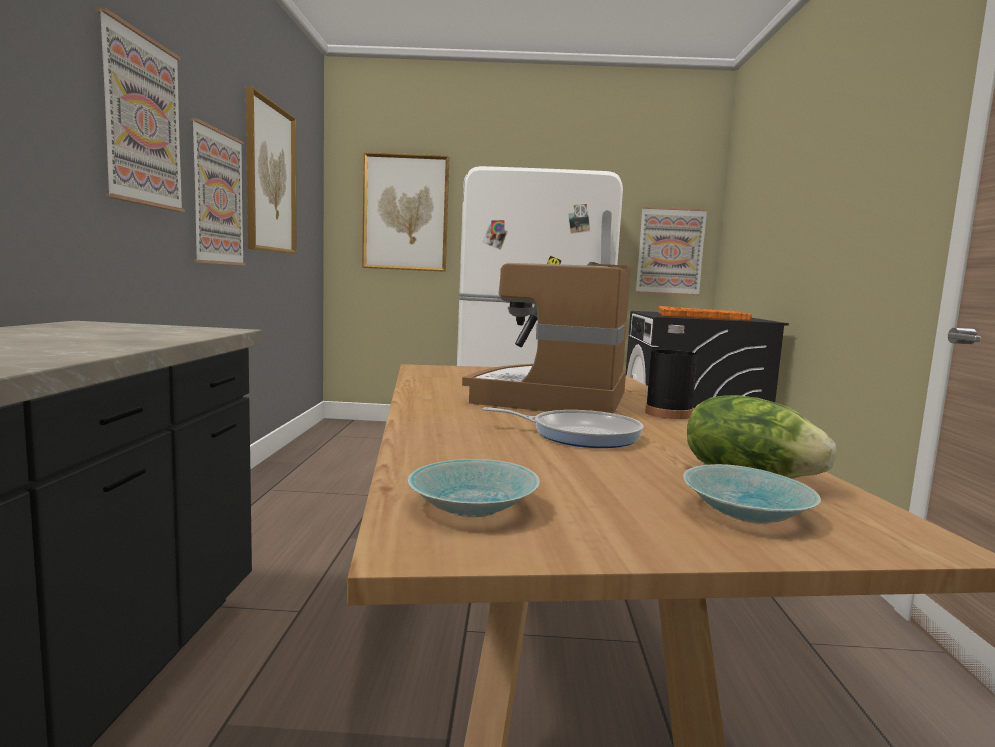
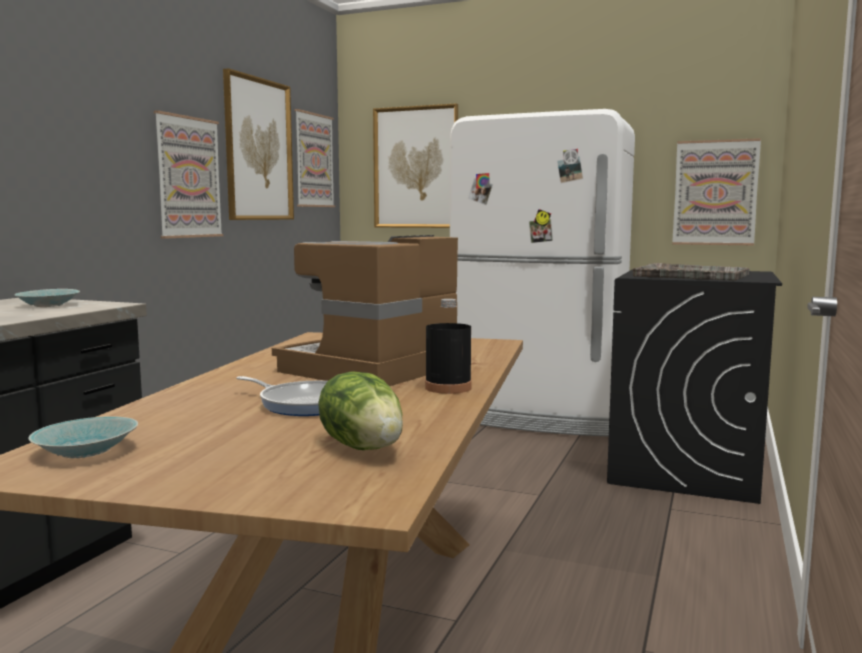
camera: 20 degrees right, 0 degrees up
picture [97,7,185,212] -> picture moved to [294,109,335,207]
orange tray [658,306,752,321] -> grey tray [632,263,750,281]
turquoise bowl [683,464,821,524] -> turquoise bowl moved to [15,289,80,307]

